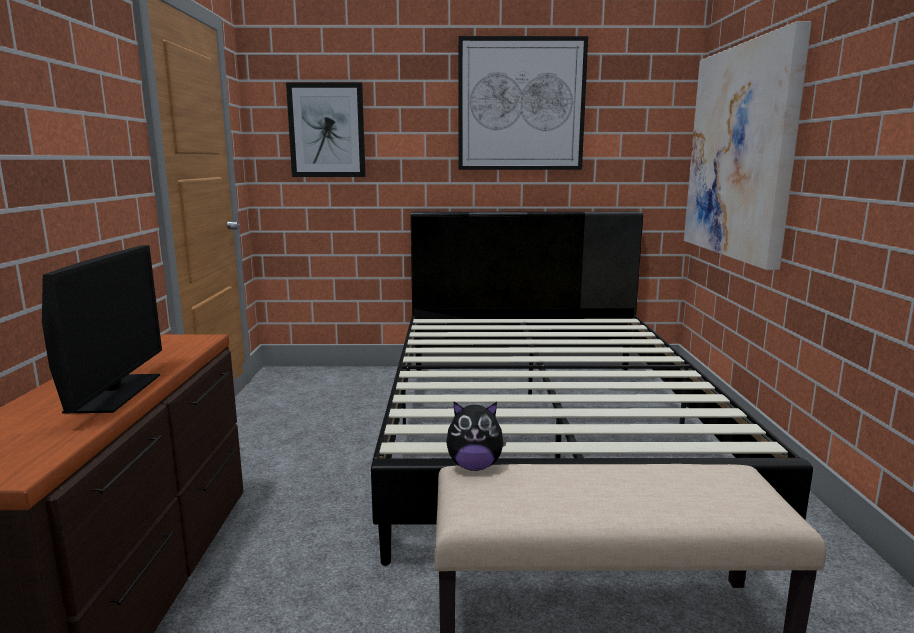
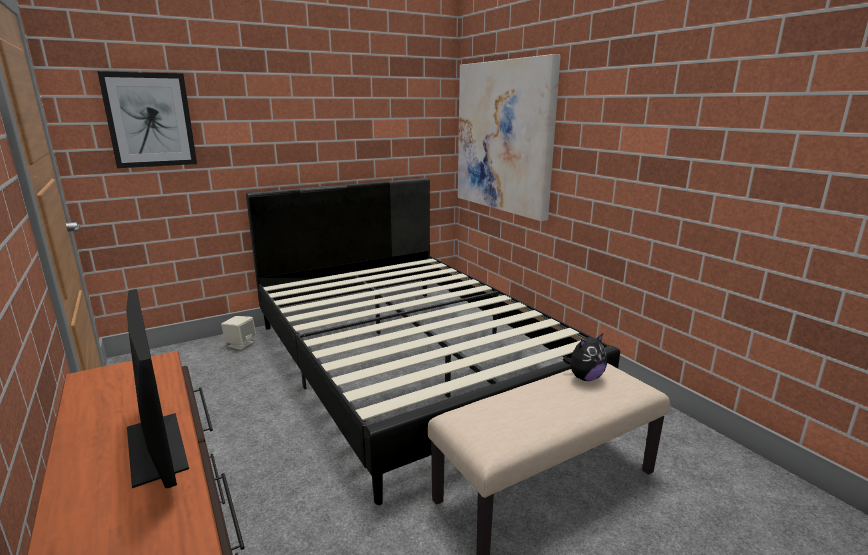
camera: 30 degrees left, 5 degrees up
plush toy [446,402,507,471] -> plush toy moved to [563,333,607,381]
picture [459,36,588,170] -> none
none -> beige speaker [221,316,257,350]

